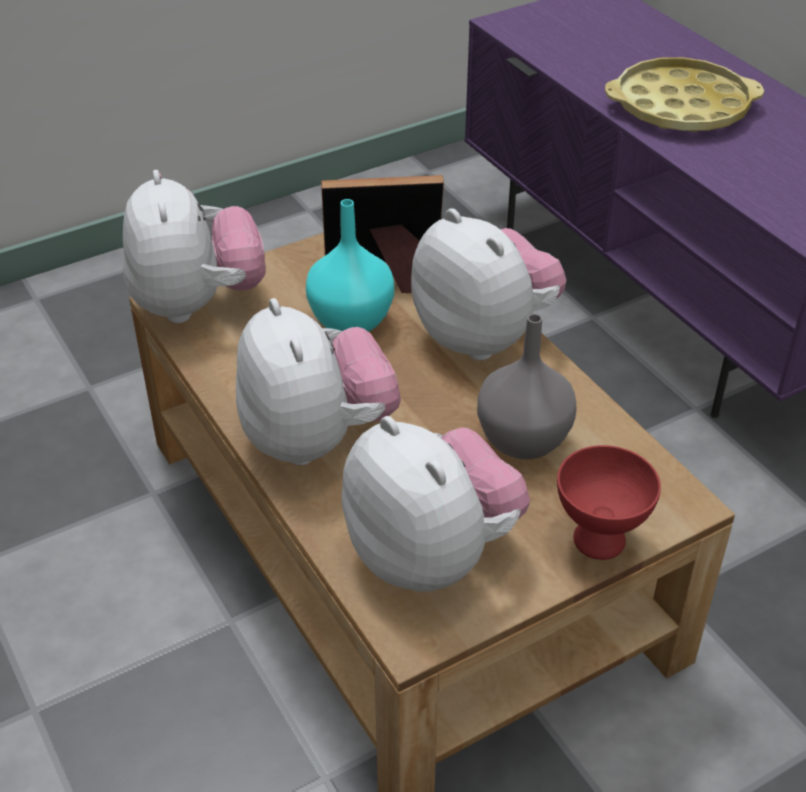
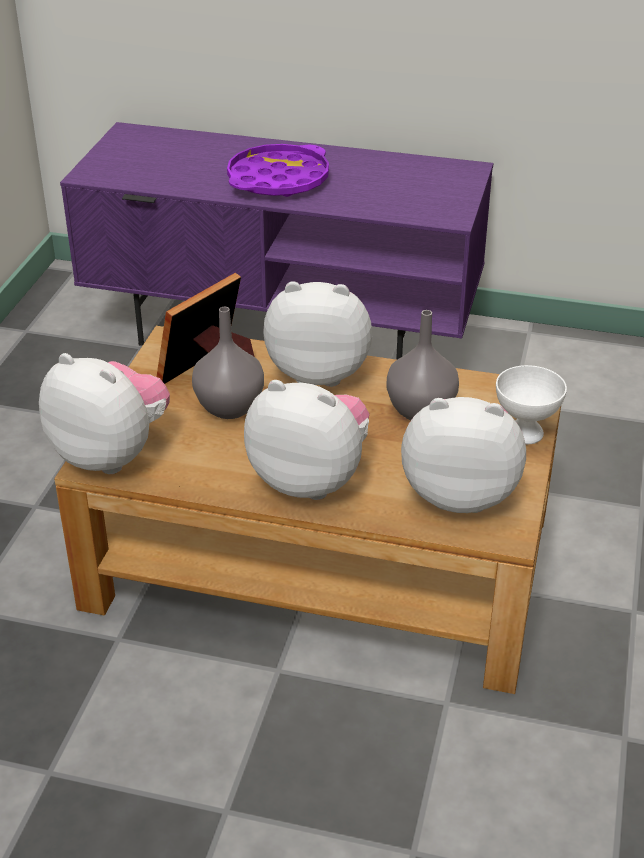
camera: 45 degrees left, 5 degrees down
turquoise vase [306,199,394,332] -> grey vase [192,307,264,419]
red bowl [557,445,661,560] -> white bowl [496,365,567,445]
yellow tray [605,57,764,132] -> purple tray [227,144,329,197]

